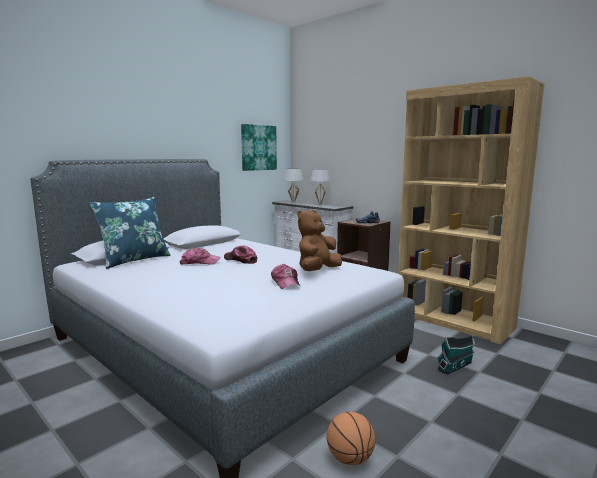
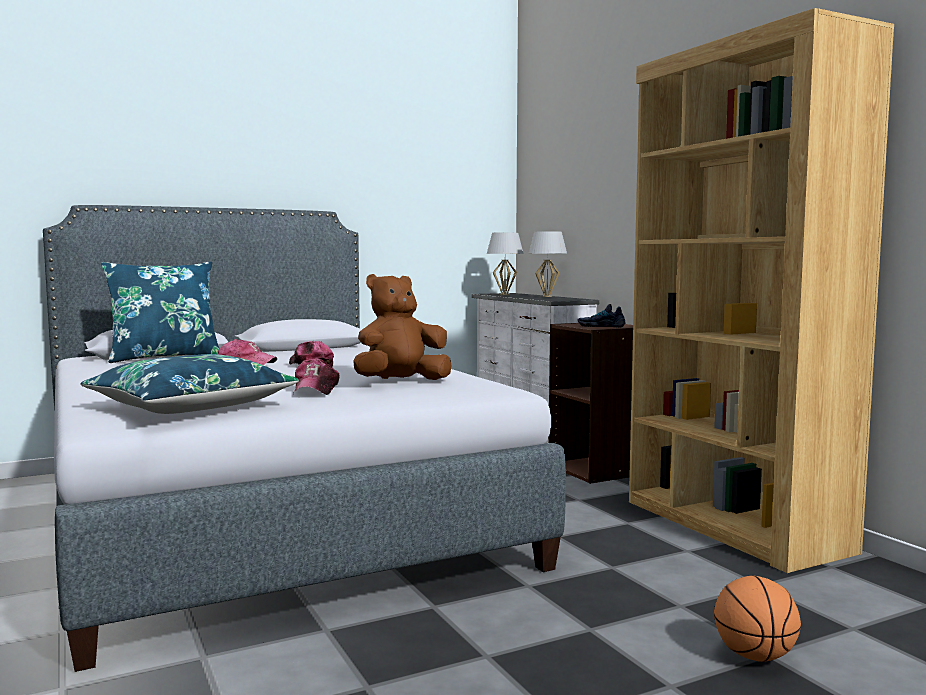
camera: 20 degrees right, 5 degrees down
picture [241,124,277,171] -> none
basketball [327,412,376,465] -> basketball moved to [714,575,801,662]
toy house [437,335,475,375] -> none
none -> blue pillow [80,354,299,414]

